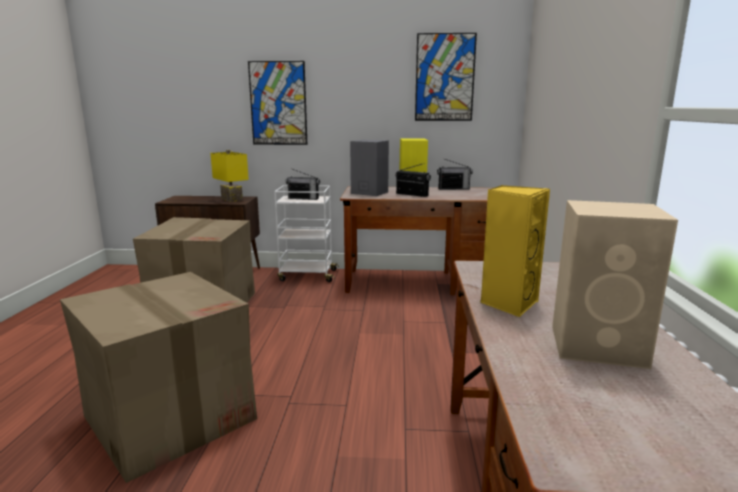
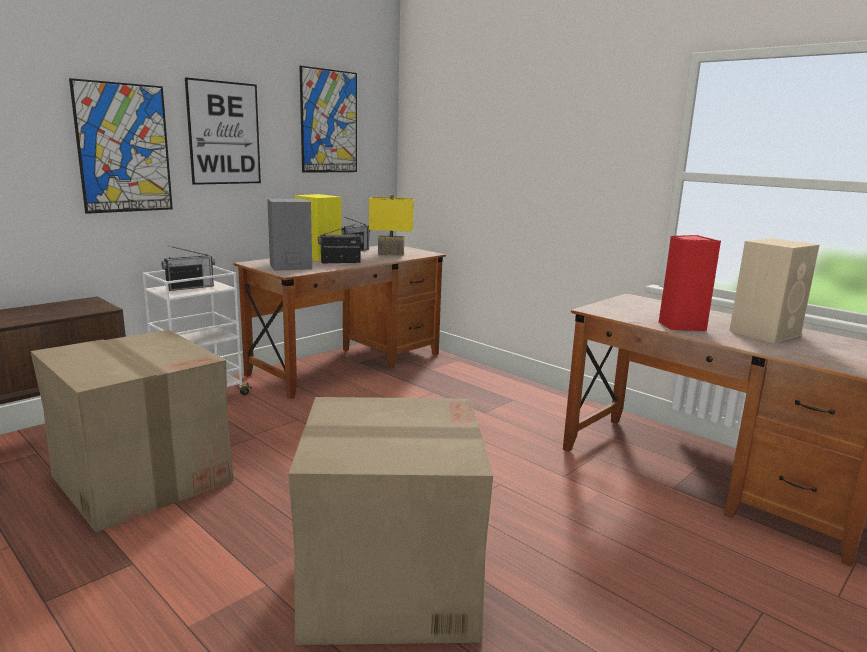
camera: 50 degrees left, 0 degrees up
yellow table lamp [210,150,249,202] -> yellow table lamp moved to [369,194,414,256]
yellow speaker [480,185,550,317] -> red speaker [659,235,721,331]
none -> picture [185,77,261,185]

